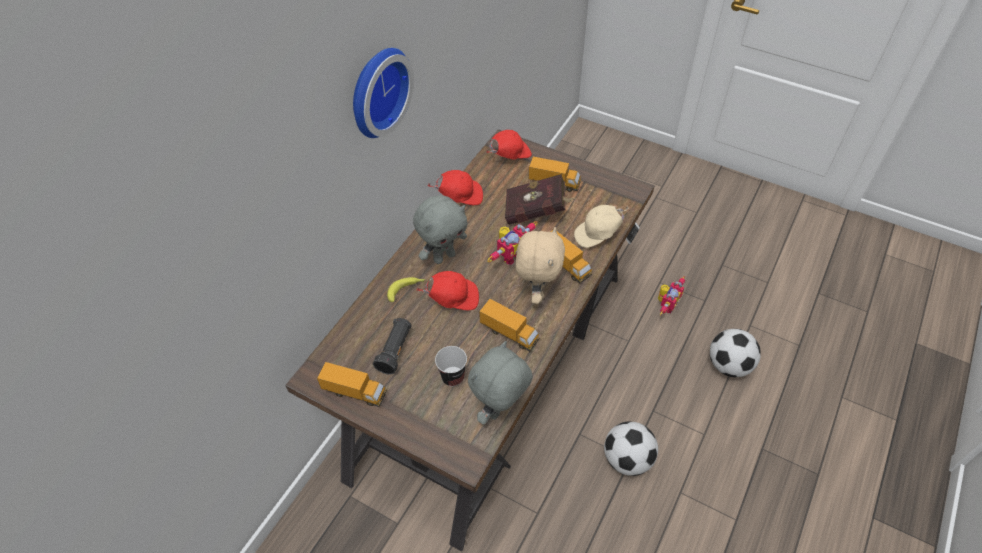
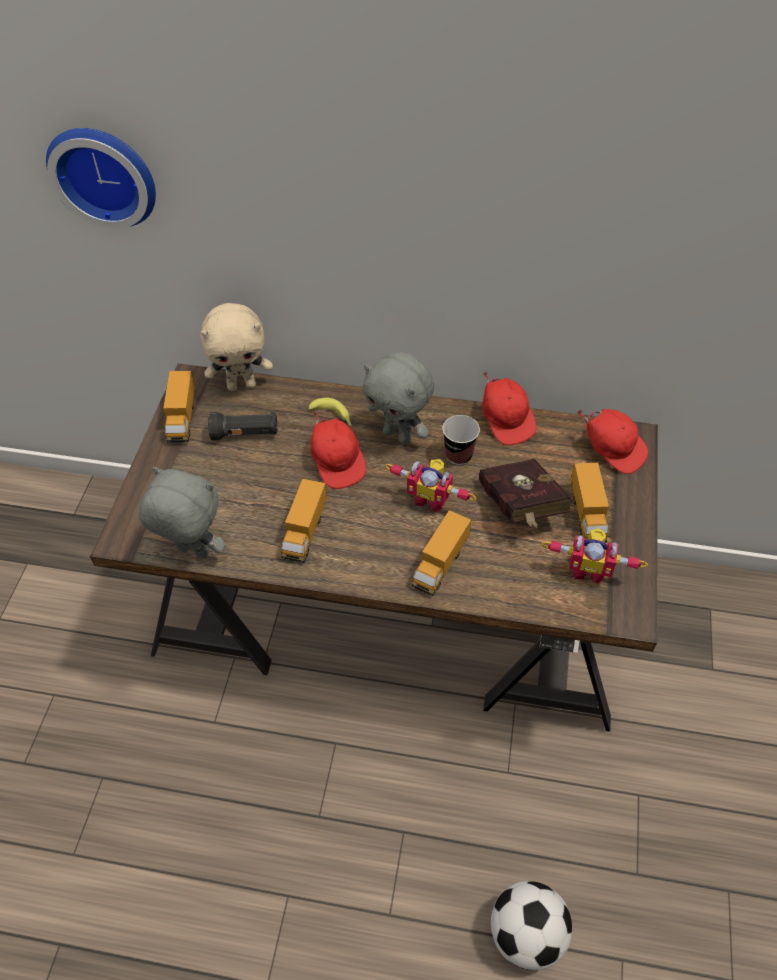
camera: 70 degrees right, 0 degrees up
wall clock [353,48,414,138] -> wall clock moved to [46,128,156,229]
cup [435,346,467,387] -> cup moved to [442,415,480,465]
beige plush toy [515,227,565,304] -> beige plush toy moved to [201,303,273,391]
beige cap [574,205,629,248] -> none
football [604,421,658,476] -> none
toy robot [658,276,685,316] -> toy robot moved to [541,528,648,584]

